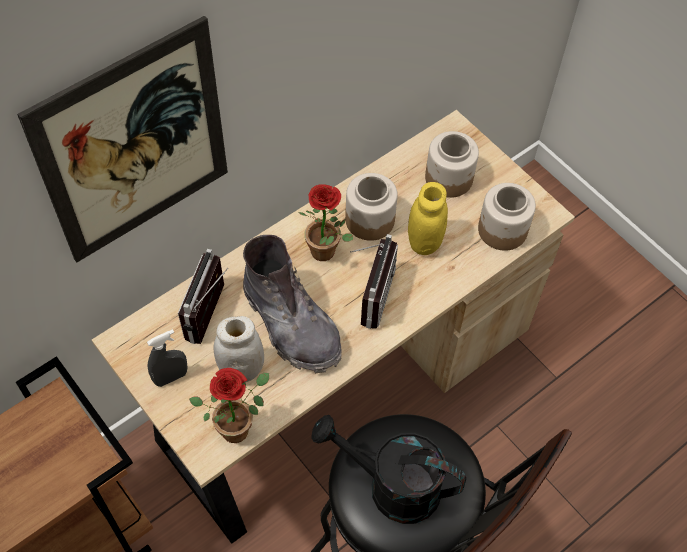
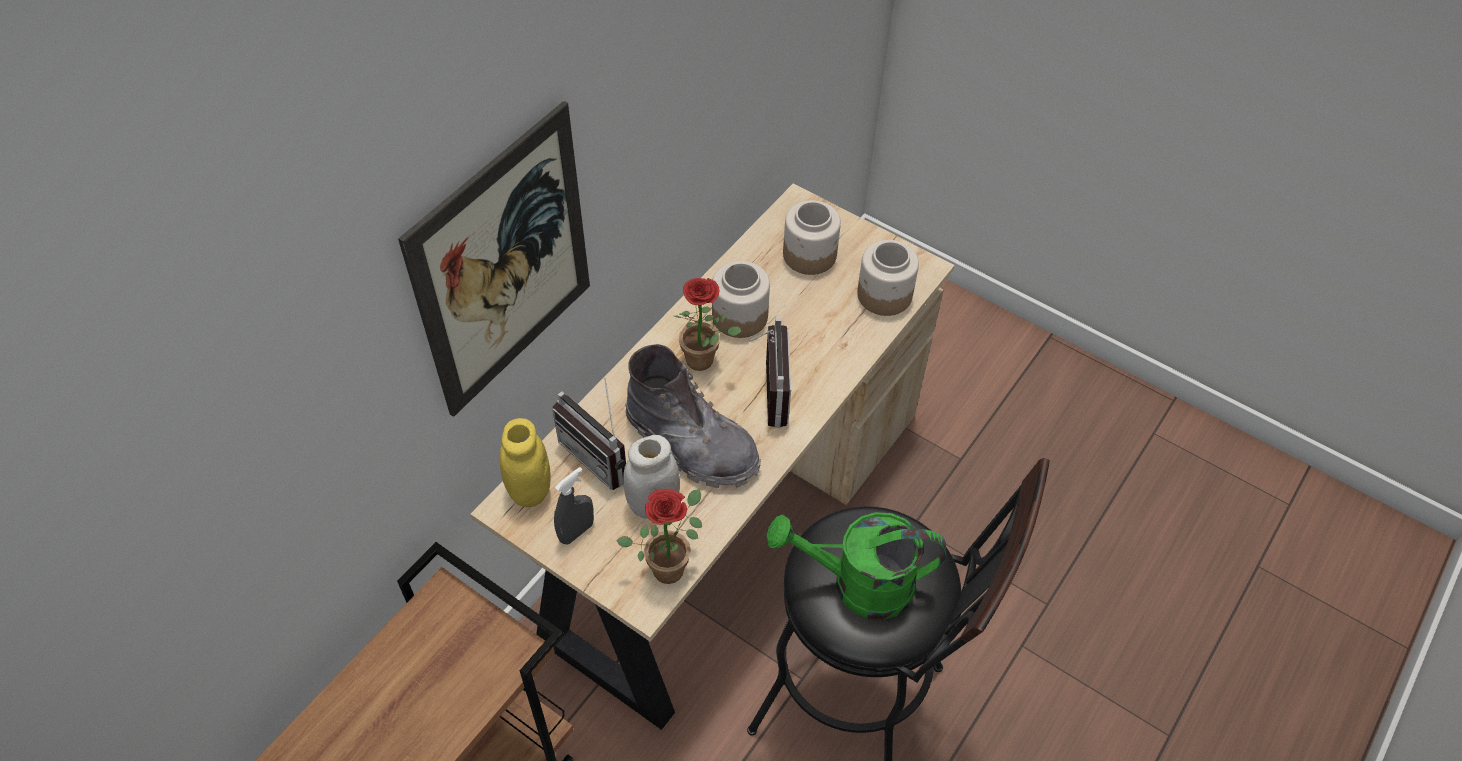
camera: 15 degrees left, 5 degrees down
radio [178,249,228,344] -> radio turned 45 degrees counterclockwise [552,378,626,490]
black watering can [311,415,466,524] -> green watering can [766,512,946,620]
yellow jar [408,182,448,255] -> yellow jar moved to [500,418,551,507]

